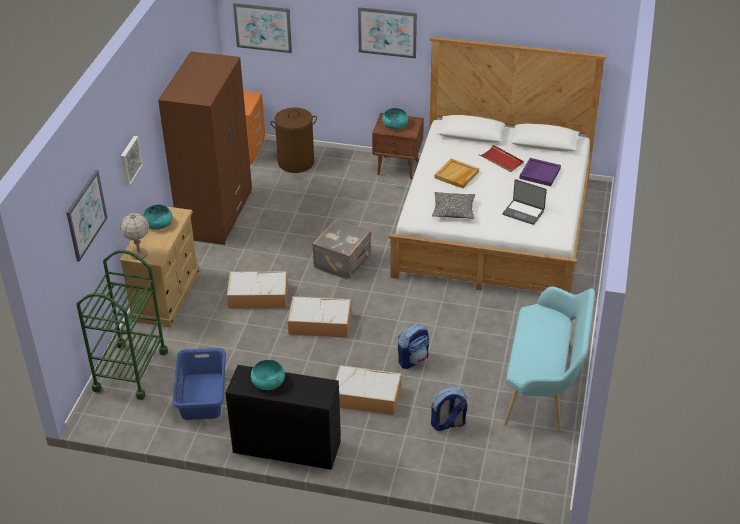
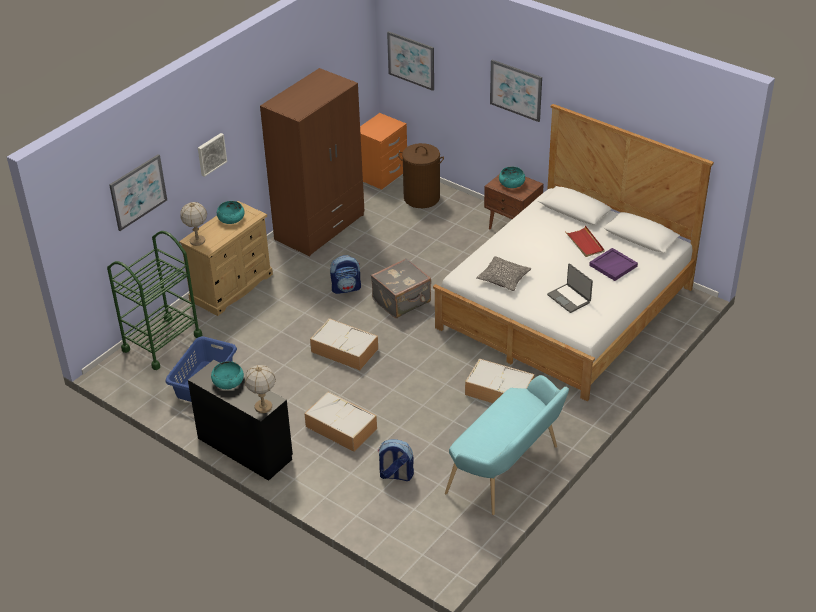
camera: 25 degrees right, 0 degrees up
storage box [227,271,288,309] -> storage box moved to [465,359,535,403]
backpack [398,324,429,369] -> backpack moved to [330,255,361,294]
beige tray [435,159,479,188] -> none
none -> table lamp [245,365,276,413]

